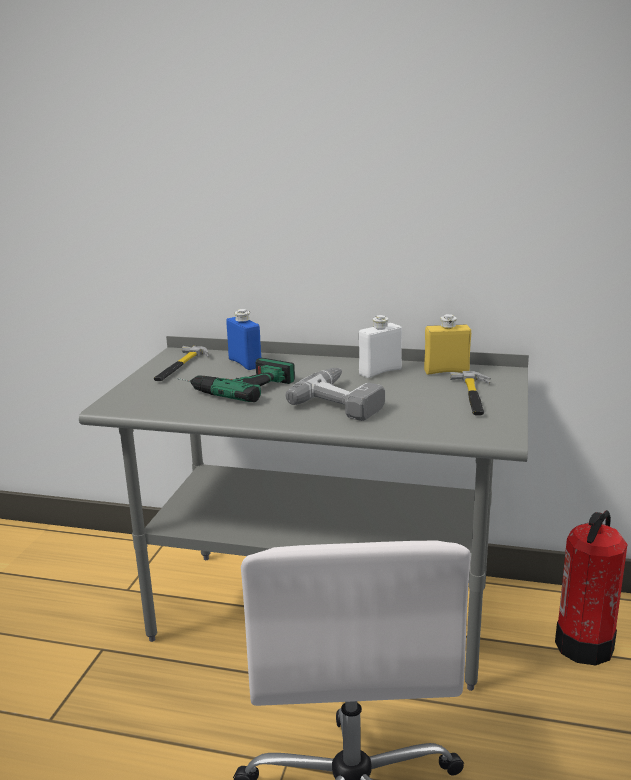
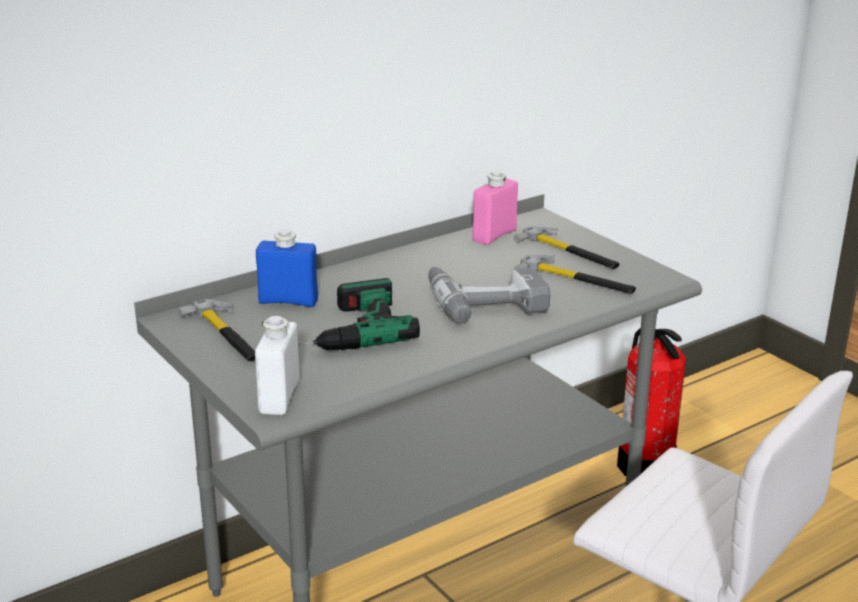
camera: 50 degrees left, 5 degrees up
white bottle [359,315,402,378] -> white bottle moved to [255,316,300,415]
yellow bottle [424,314,471,375] -> pink bottle [472,170,518,245]
none -> hammer [514,255,636,294]

